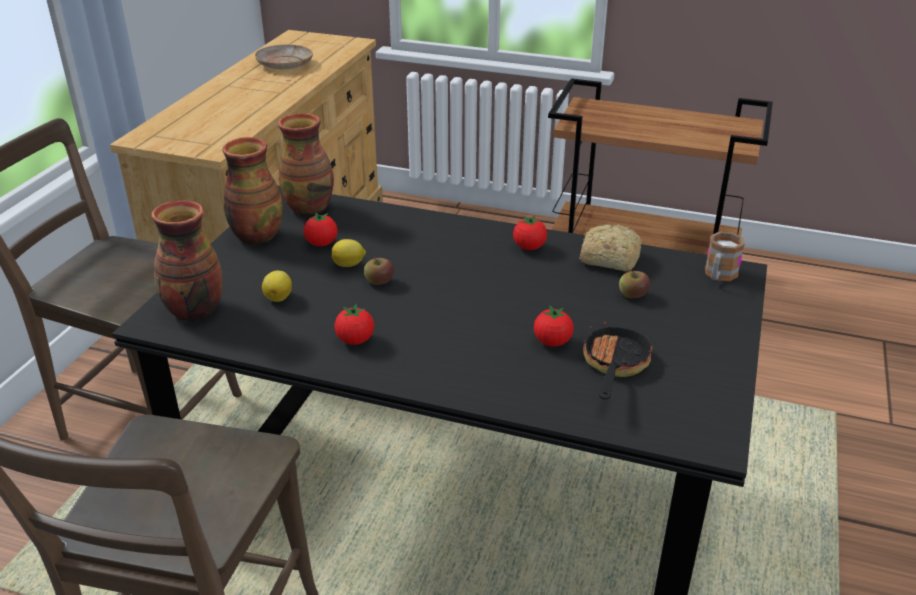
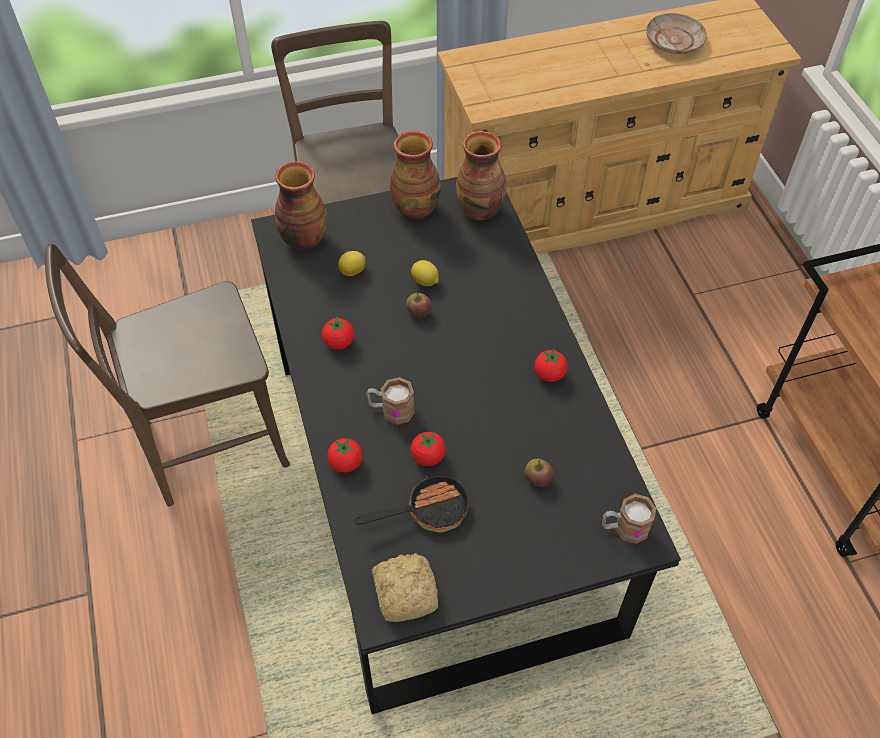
camera: 55 degrees right, 20 degrees up
tomato [303,212,338,246] -> tomato moved to [327,438,363,473]
bread [580,224,642,271] -> bread moved to [372,553,438,622]
none -> mug [366,377,415,425]

